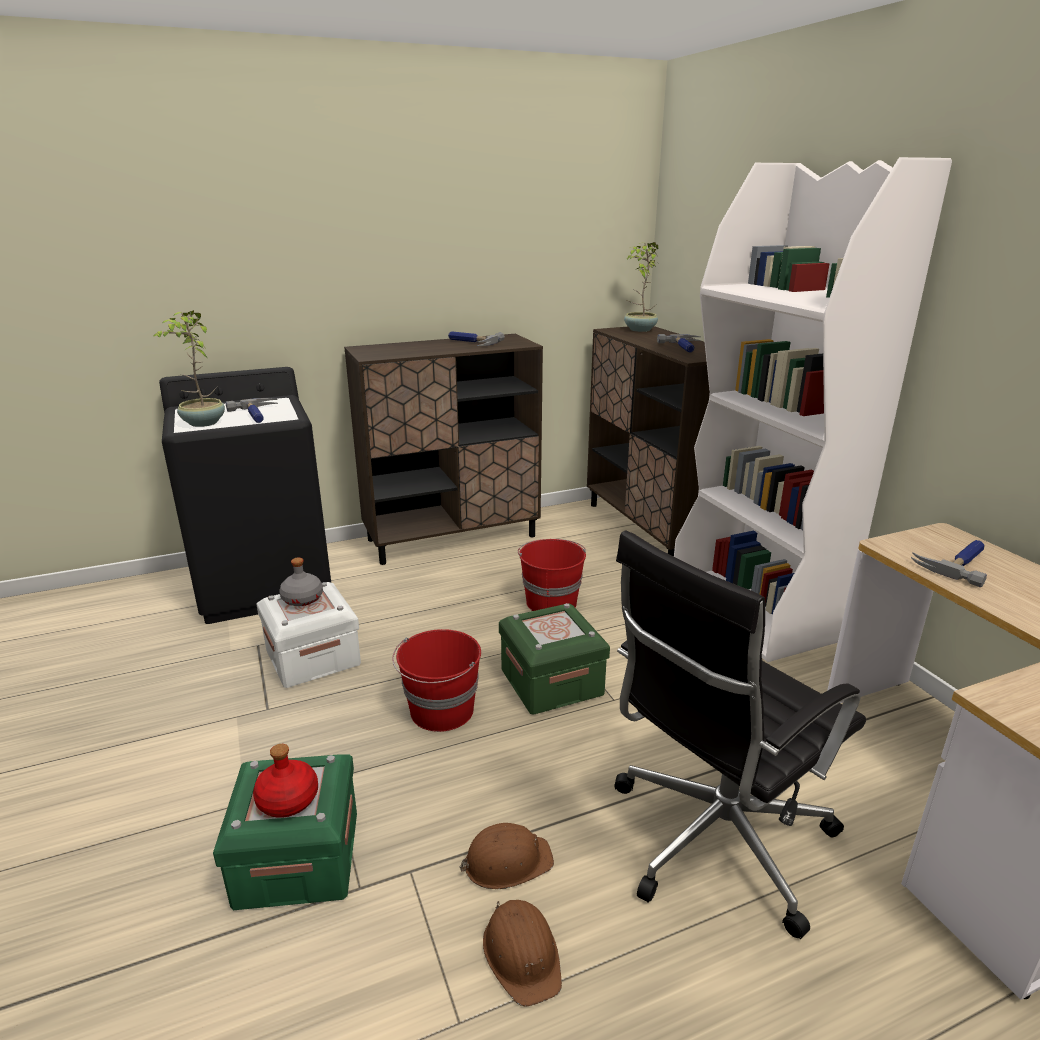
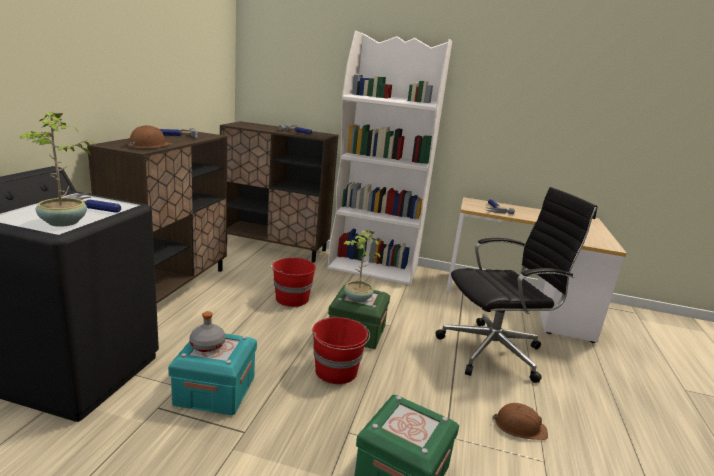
camera: 55 degrees left, 5 degrees down
red bottle [253,744,318,818] -> none
white storage box [256,582,361,688] -> turquoise storage box [168,334,257,415]
brown hard hat [459,823,554,889] -> brown hard hat moved to [128,125,172,148]
black office chair [614,531,866,939] -> black office chair turned 105 degrees counterclockwise [435,187,597,383]
potted plant [624,242,660,332] -> potted plant moved to [343,230,380,303]

